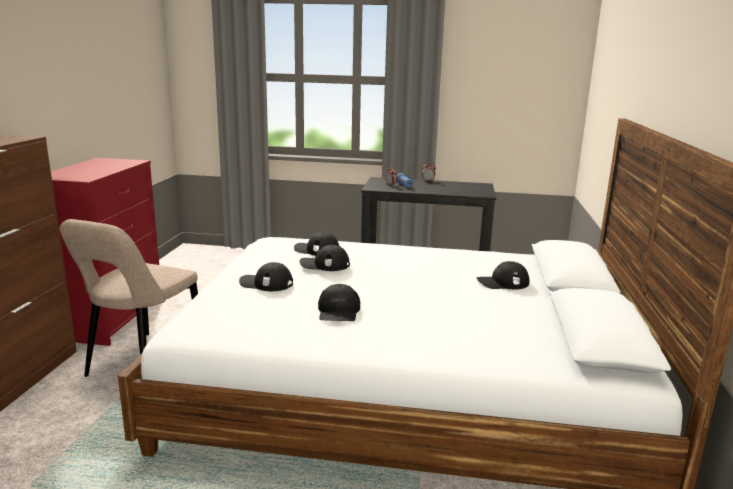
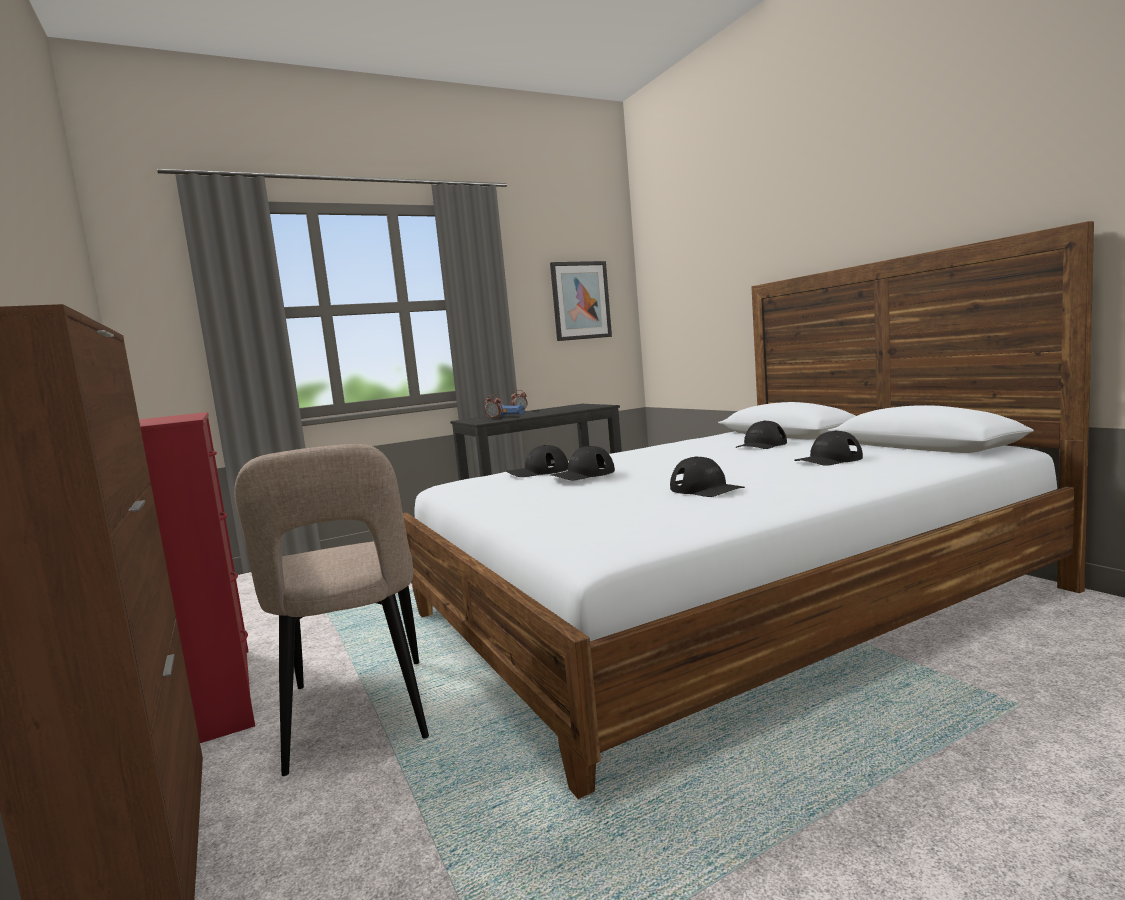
camera: 35 degrees left, 10 degrees down
black cap [239,262,293,291] -> black cap moved to [794,431,863,466]
none -> picture [550,261,612,341]

